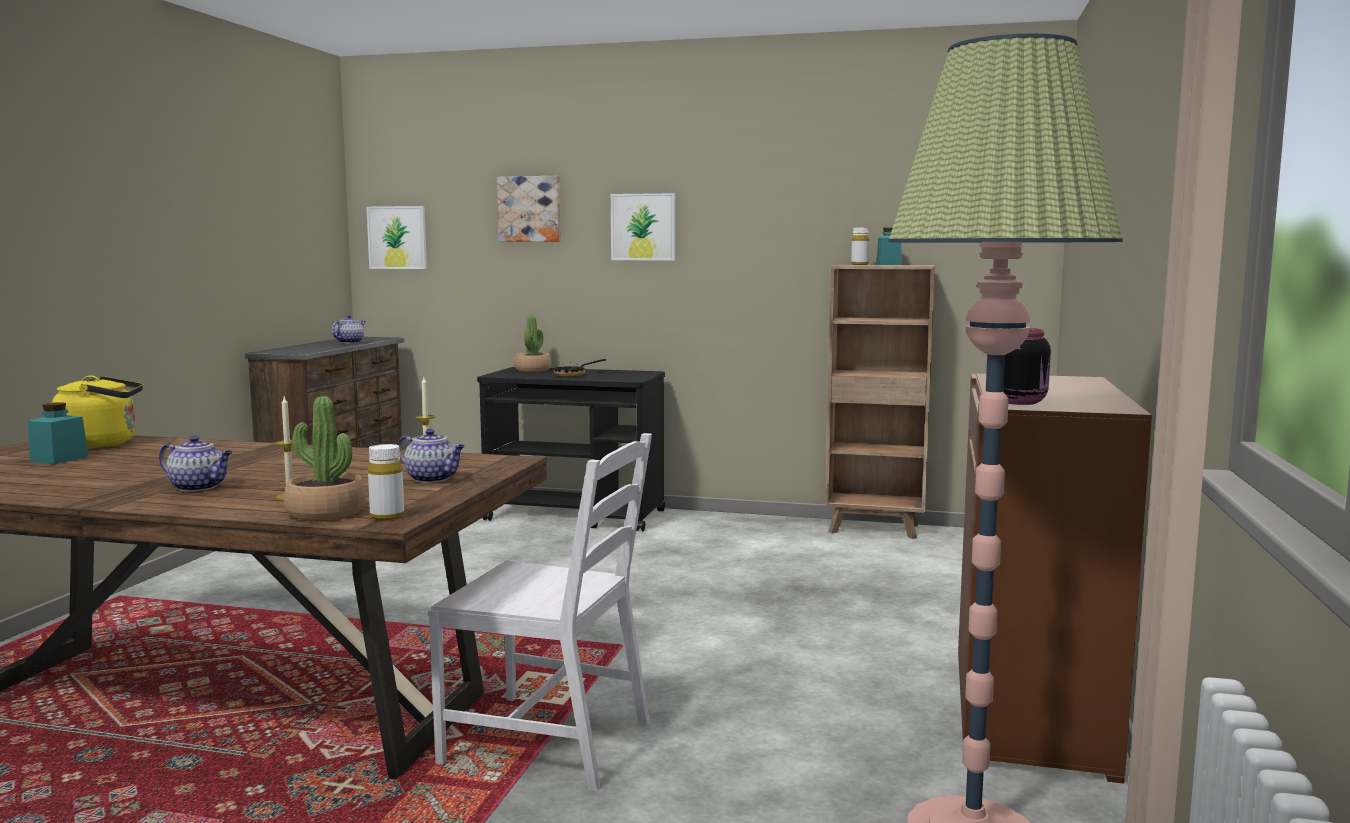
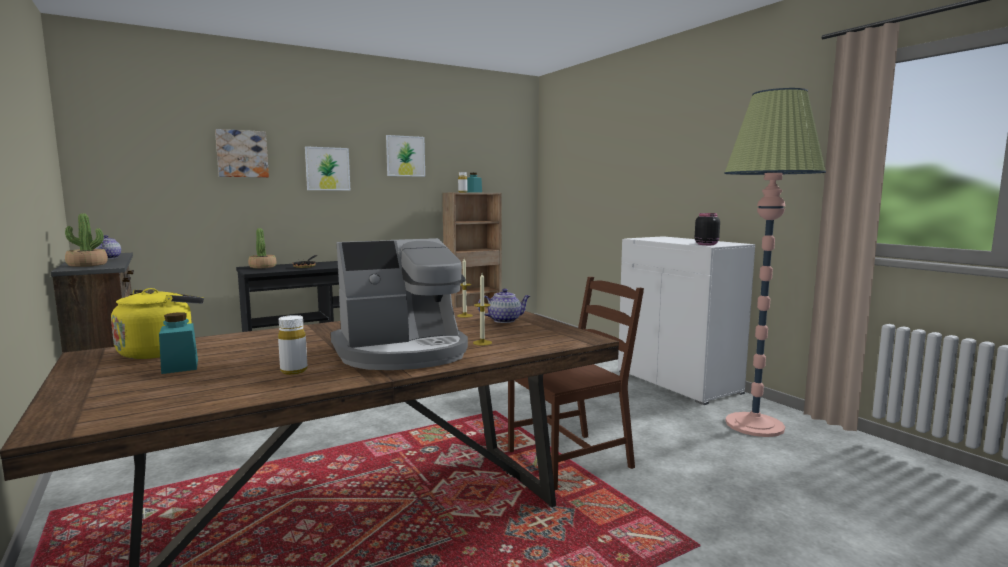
camera: 45 degrees left, 0 degrees up
teapot [159,436,232,491] -> coffee machine [331,238,468,370]
potted plant [284,396,366,520] -> potted plant moved to [65,213,108,267]
picture [366,206,427,269] -> picture moved to [386,135,425,177]
white bottle [368,444,404,520] -> white bottle moved to [278,315,307,375]
white chair [429,433,652,791] -> brown chair [508,277,644,490]
brown cabinet [958,374,1152,784] -> white cabinet [618,236,755,405]

